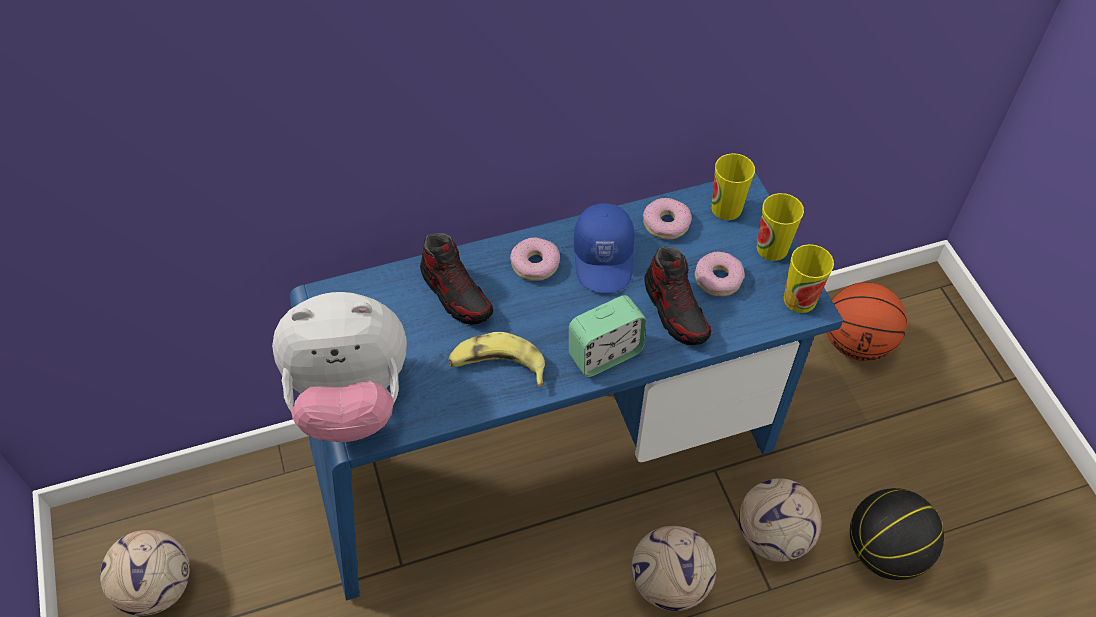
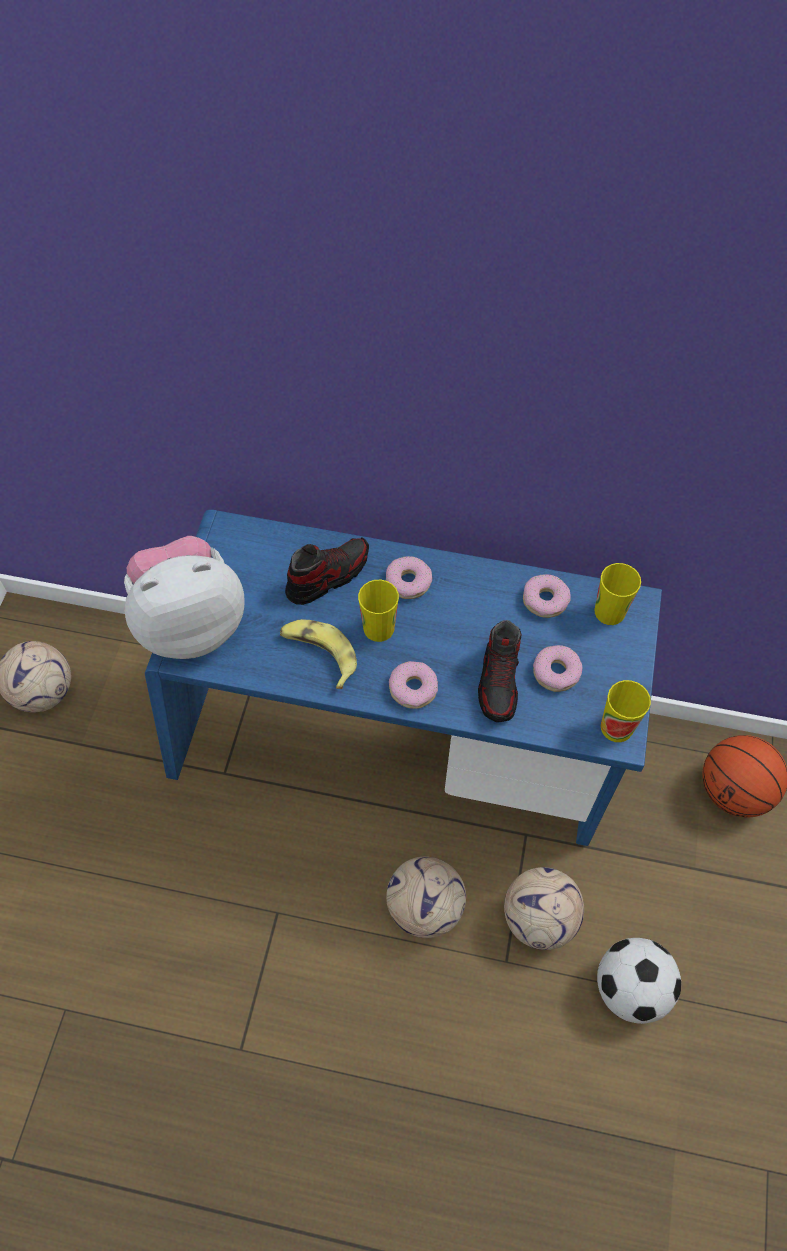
camera: 30 degrees right, 5 degrees up
plush toy [272,292,407,442] -> plush toy turned 135 degrees clockwise [124,536,245,659]
shoe [420,233,493,325] -> shoe turned 120 degrees counterclockwise [285,537,369,605]
alarm clock [569,295,646,377] -> donut [389,661,438,709]
blue cap [574,203,634,293] -> none
cup [757,193,804,261] -> cup moved to [358,580,399,642]
basketball [850,488,944,580] -> football [597,938,681,1024]

